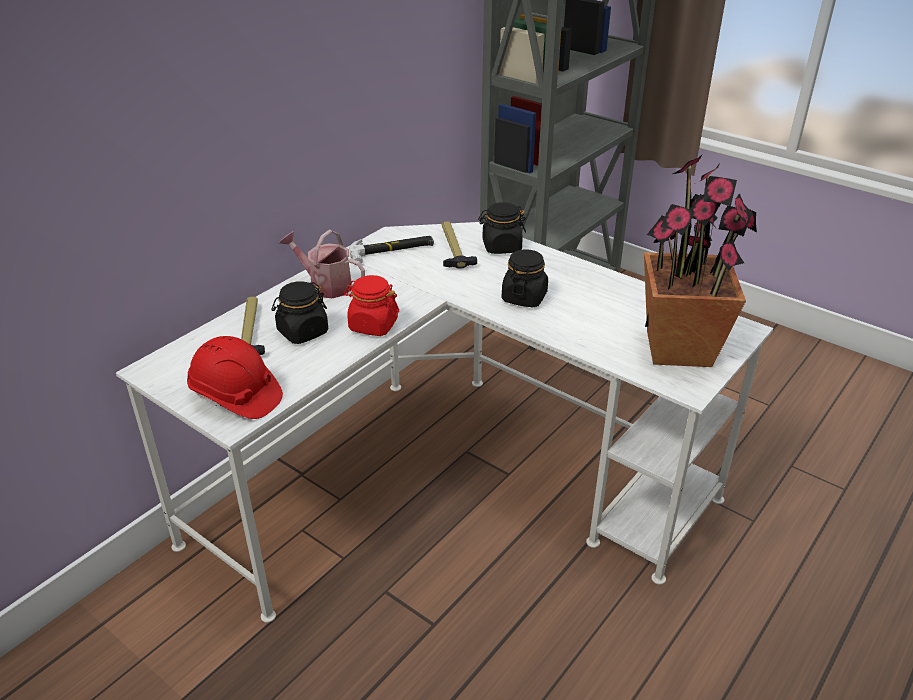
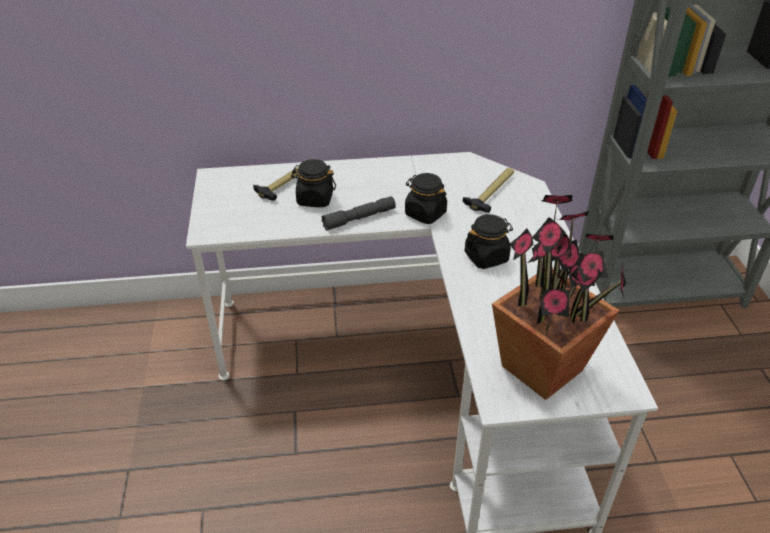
camera: 45 degrees right, 5 degrees up
red hard hat [187,336,283,419] -> none
watering can [279,230,365,298] -> none
red jar [344,275,399,336] -> grey flashlight [321,196,396,231]
hammer [350,236,434,264] -> none
black jar [478,202,526,254] -> black jar moved to [405,173,447,224]

